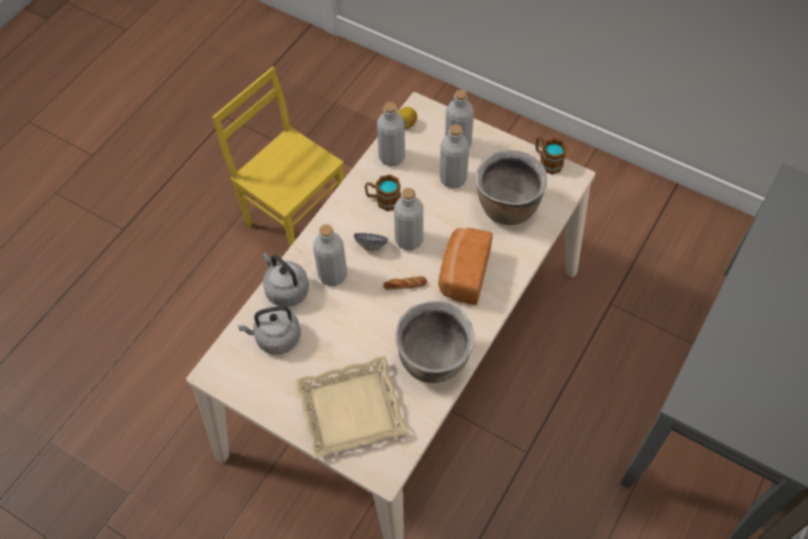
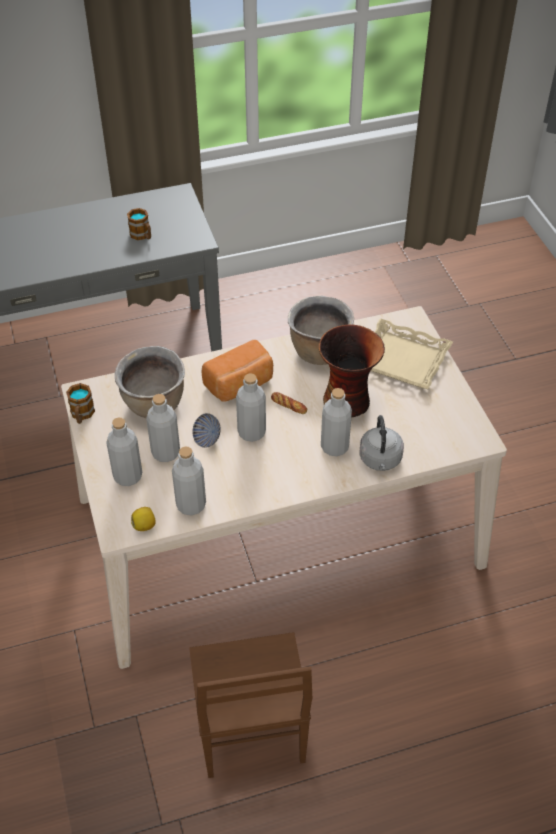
camera: 140 degrees left, 10 degrees down
yellow chair [212,66,344,247] -> brown chair [189,632,312,778]
grey kettle [238,306,301,354] -> none
bowl [354,233,388,251] -> bowl moved to [192,413,221,448]
mug [365,175,401,211] -> mug moved to [127,208,151,240]
none -> vase [319,324,385,418]

